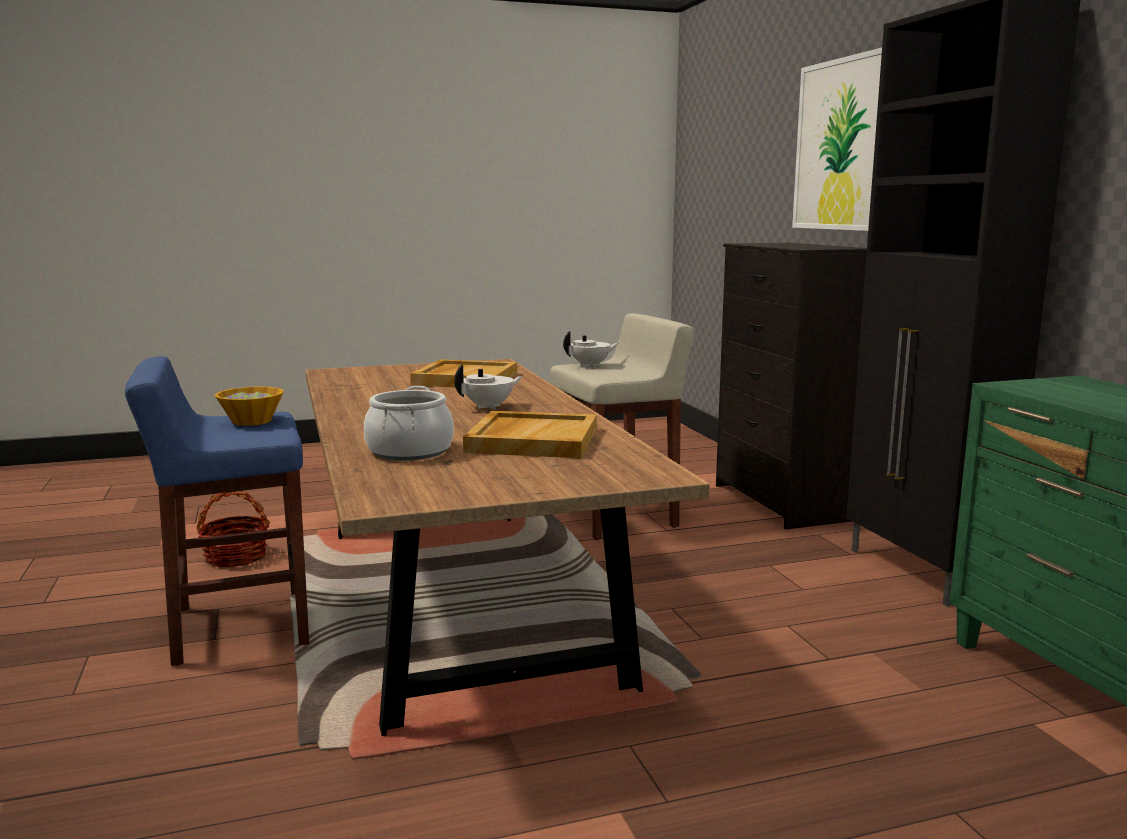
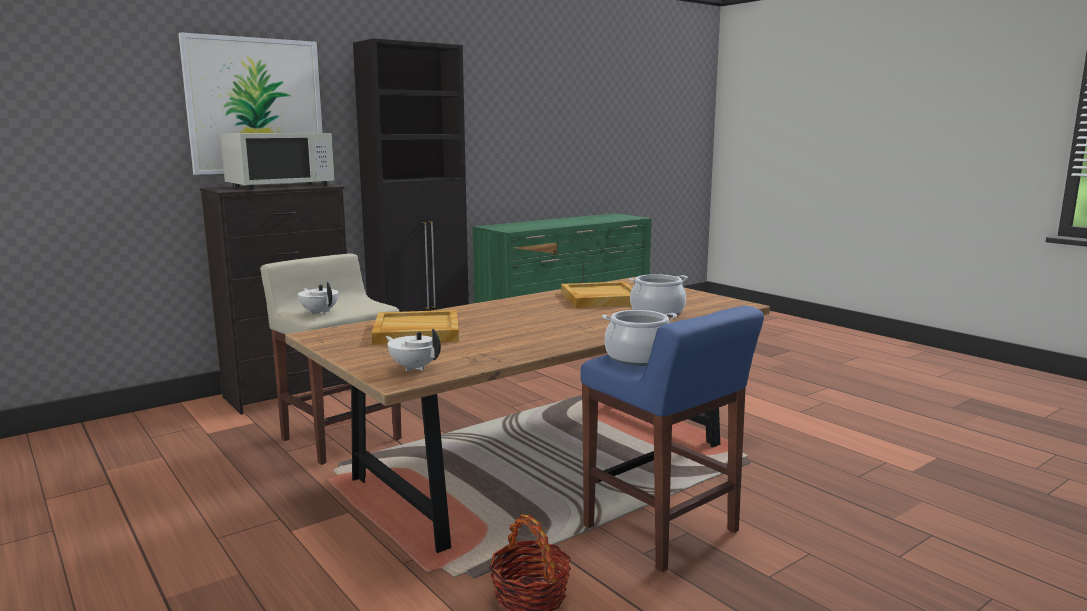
camera: 110 degrees left, 0 degrees up
bowl [214,387,284,426] -> cooking pot [602,310,677,366]
white teapot [454,364,523,410] -> white teapot moved to [385,329,441,371]
none -> white microwave [220,133,335,190]

